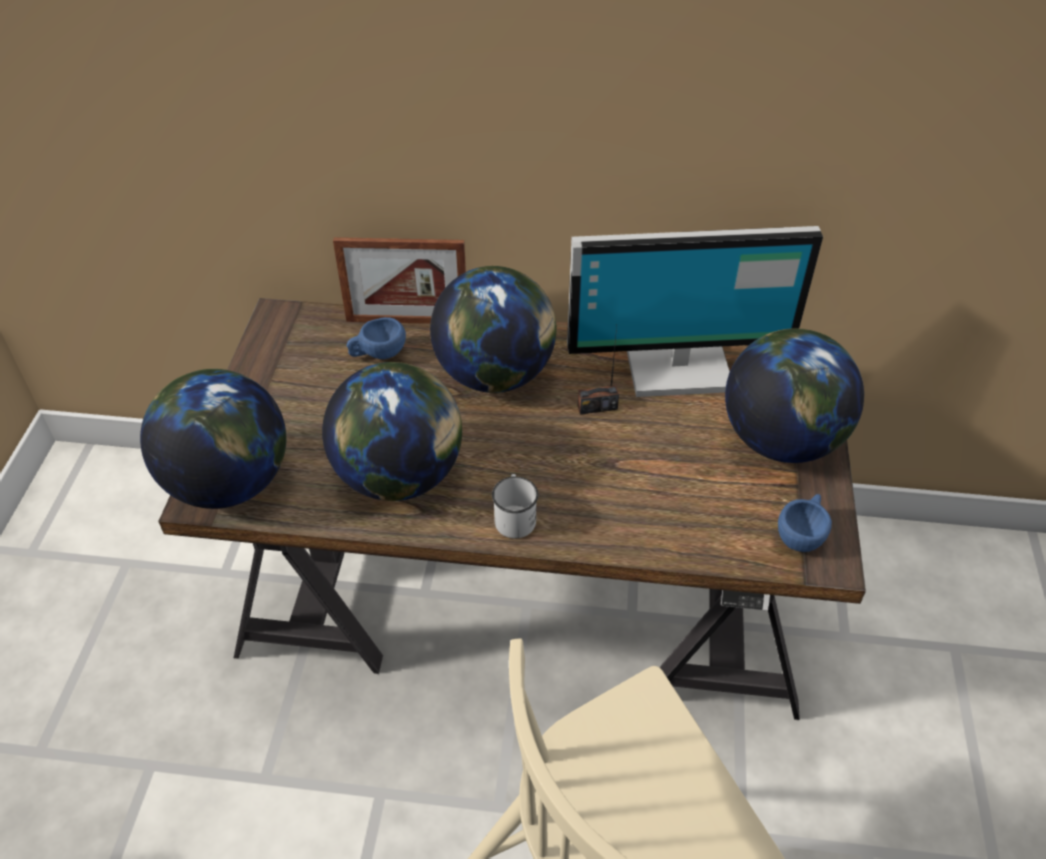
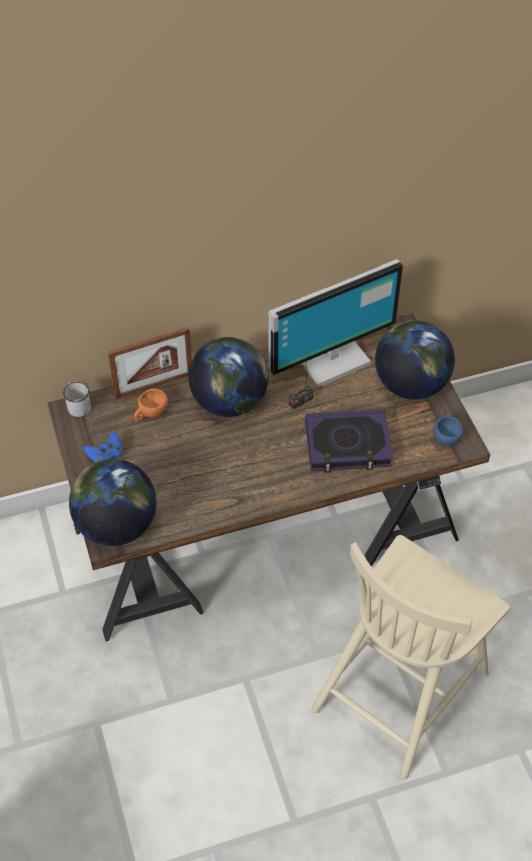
camera: 25 degrees left, 5 degrees up
globe [322,362,462,501] -> none
blue cup [347,317,406,359] -> orange cup [134,388,168,421]
white mug [492,474,538,538] -> white mug moved to [63,382,91,417]
none -> blue game controller [83,431,123,463]
none -> book [305,409,393,473]

